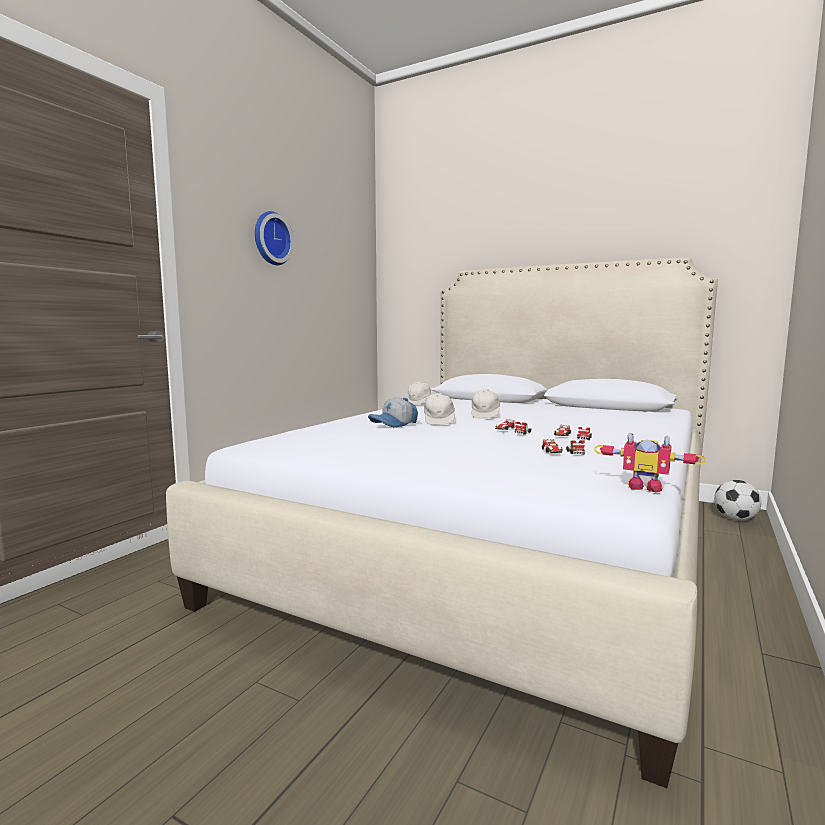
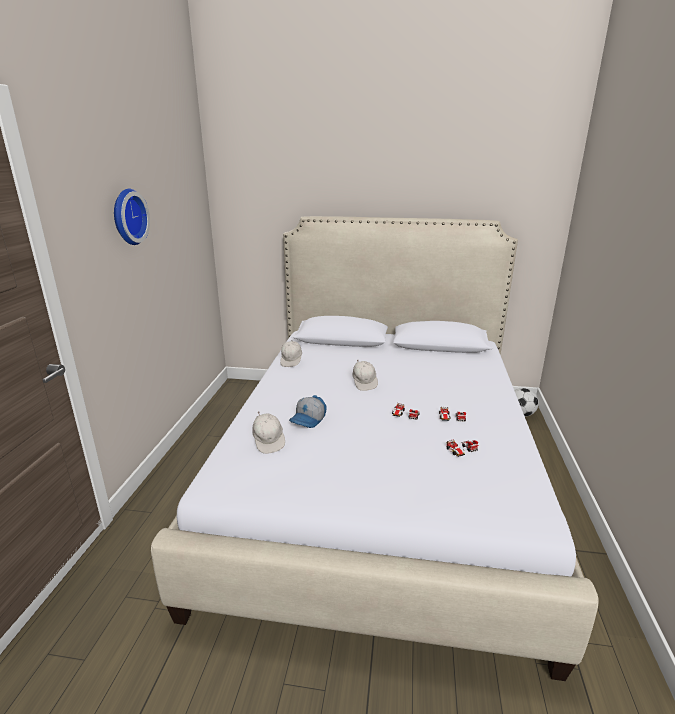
camera: 20 degrees left, 15 degrees up
white cap [424,393,455,425] -> white cap moved to [252,411,285,454]
toy robot [594,432,706,492] -> none

